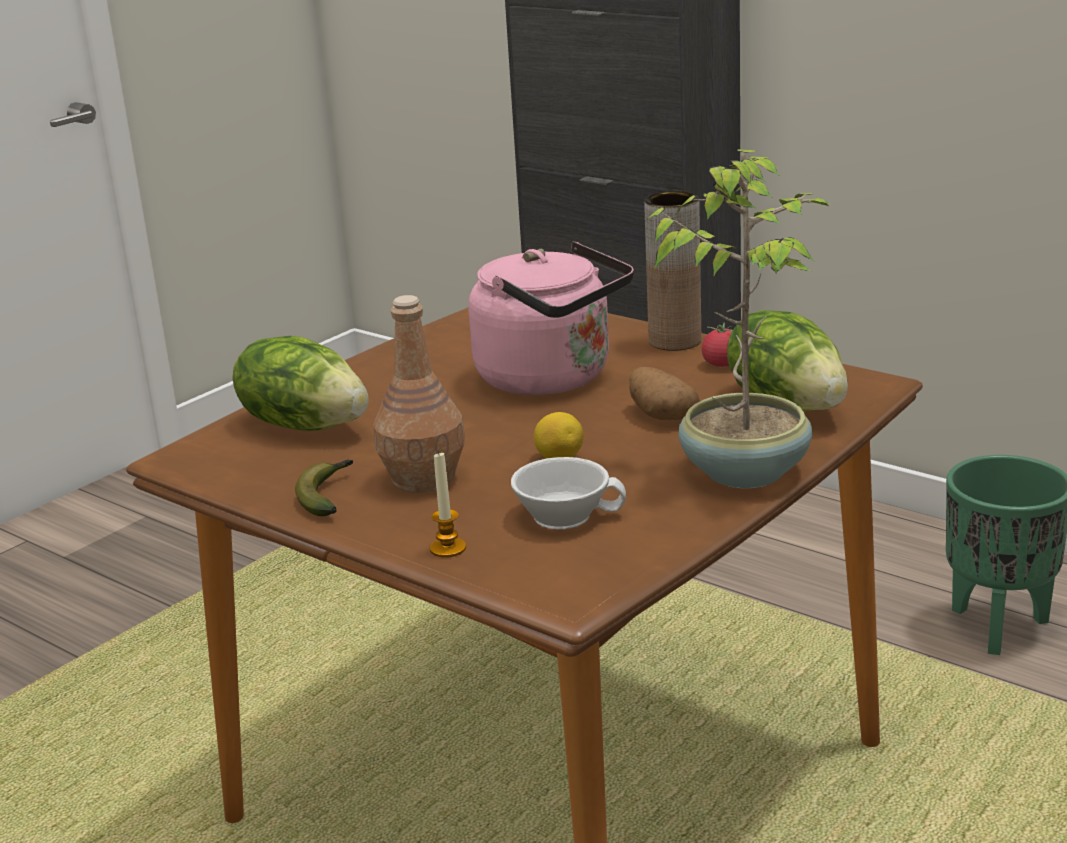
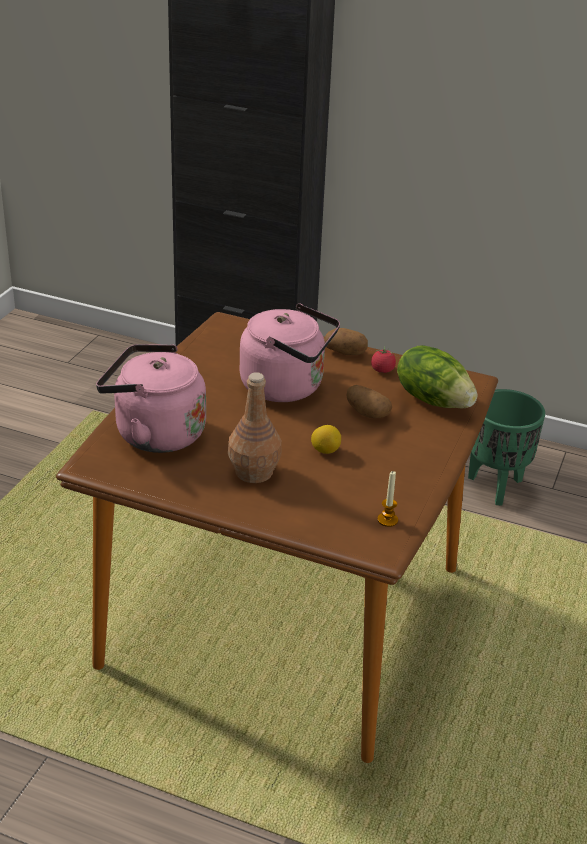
camera: 20 degrees left, 10 degrees up
lettuce [232,336,369,431] -> pink kettle [96,344,206,453]
banana [295,460,353,516] -> none
candle [430,451,466,558] -> candle moved to [378,471,398,527]
white cup [511,457,626,530] -> none
brown vase [644,191,701,351] -> potato [324,328,368,355]
potted plant [645,149,830,488] -> none

